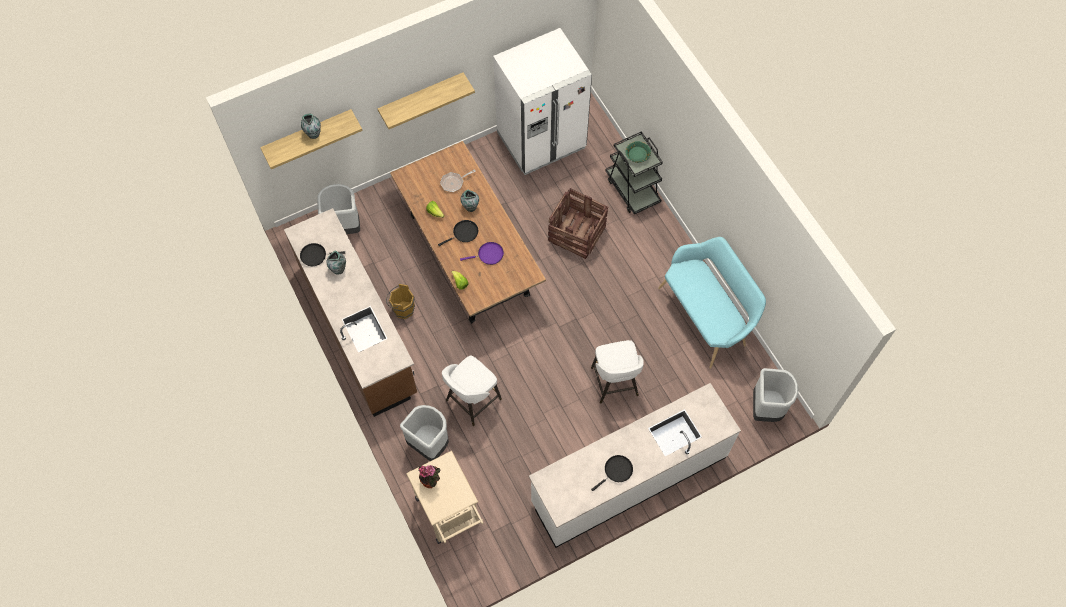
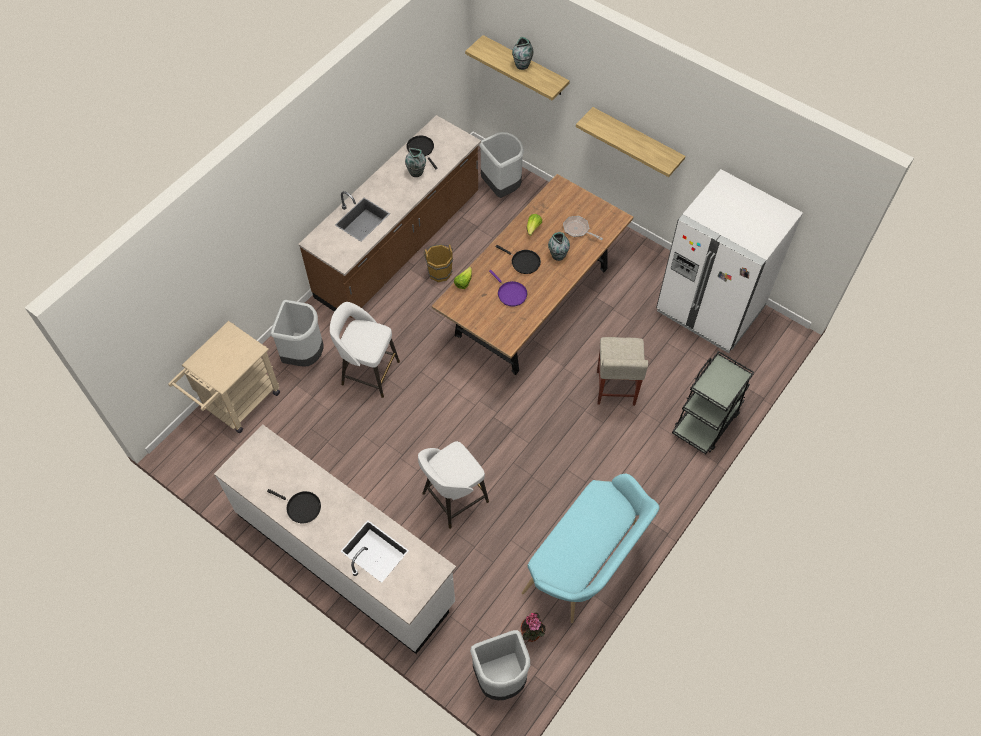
camera: 65 degrees right, 5 degrees down
potted plant [418,465,440,488] -> potted plant moved to [521,613,546,642]
crate [548,188,608,259] -> beige stool [597,337,648,406]
green bowl [625,141,651,163] -> none

